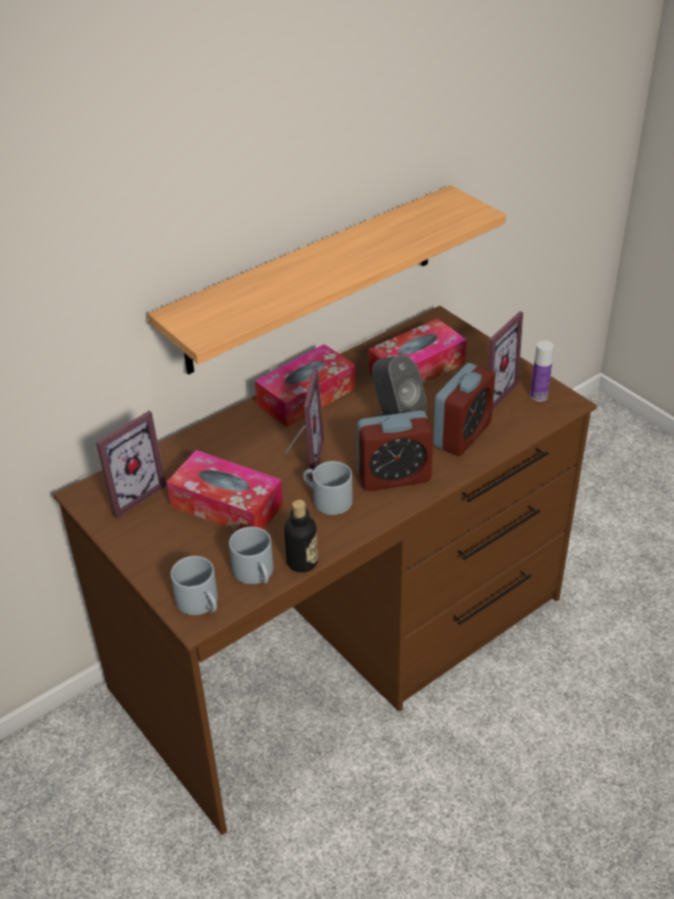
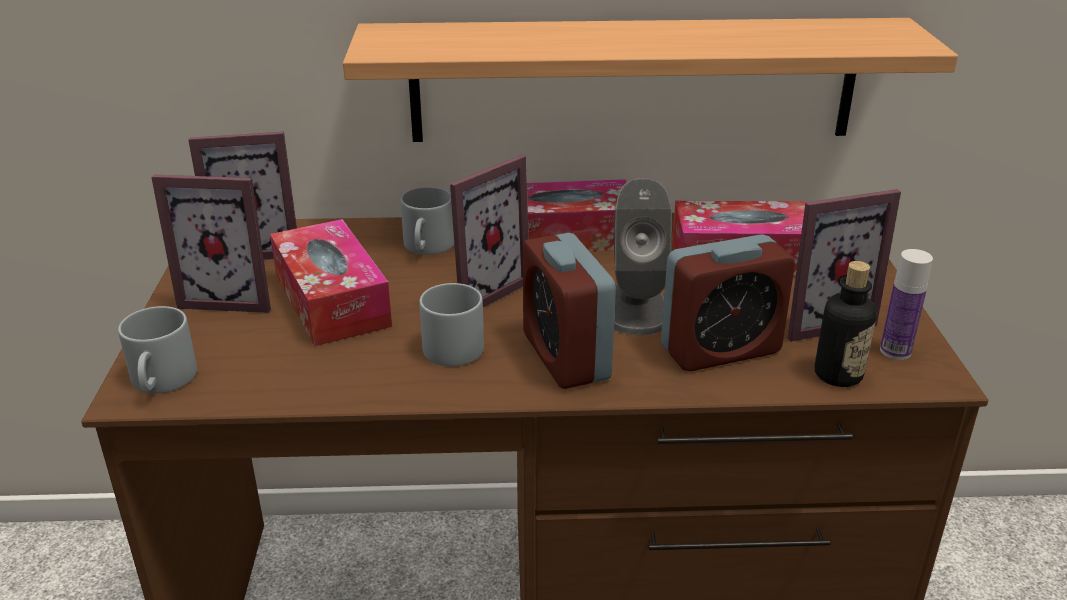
camera: 35 degrees right, 10 degrees down
grey mug [229,527,273,584] -> grey mug moved to [401,187,454,255]
bottle [284,500,318,573] -> bottle moved to [815,261,877,387]
alarm clock [357,410,433,491] -> alarm clock turned 45 degrees clockwise [523,233,616,389]
none -> picture frame [151,175,271,313]

